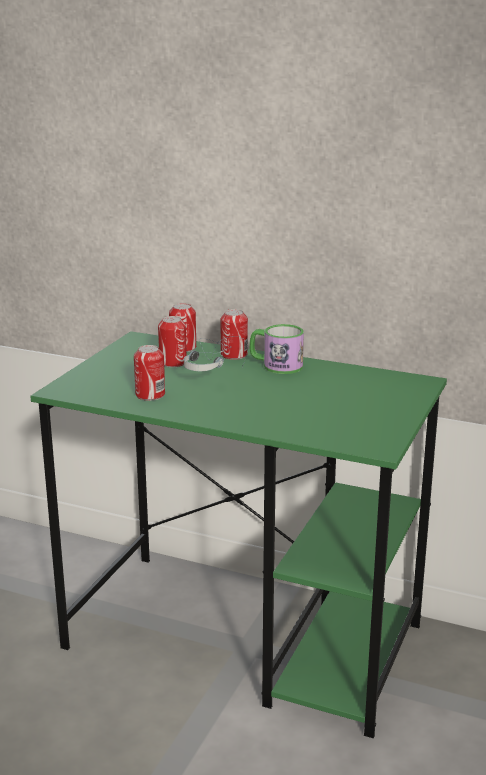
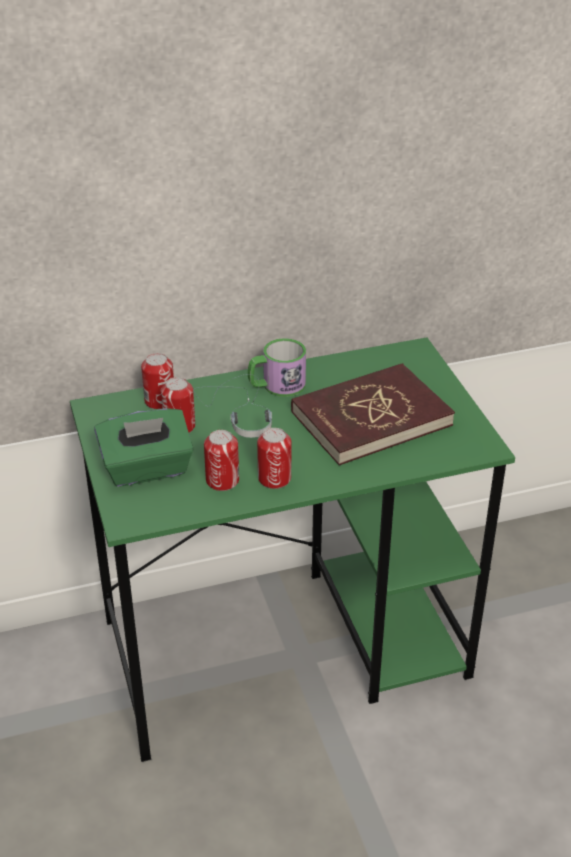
camera: 40 degrees left, 15 degrees up
can [220,309,248,360] -> can moved to [257,428,291,489]
none -> green tissue box [95,408,194,487]
none -> red book [291,363,455,465]

